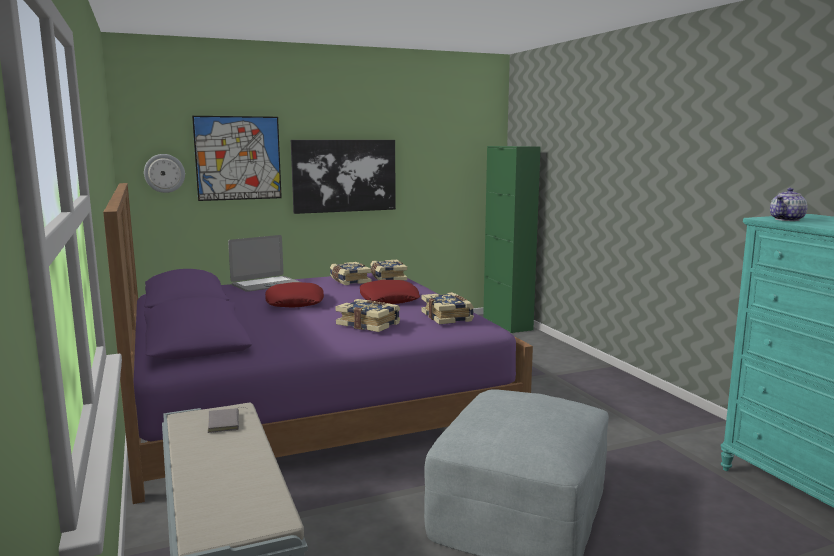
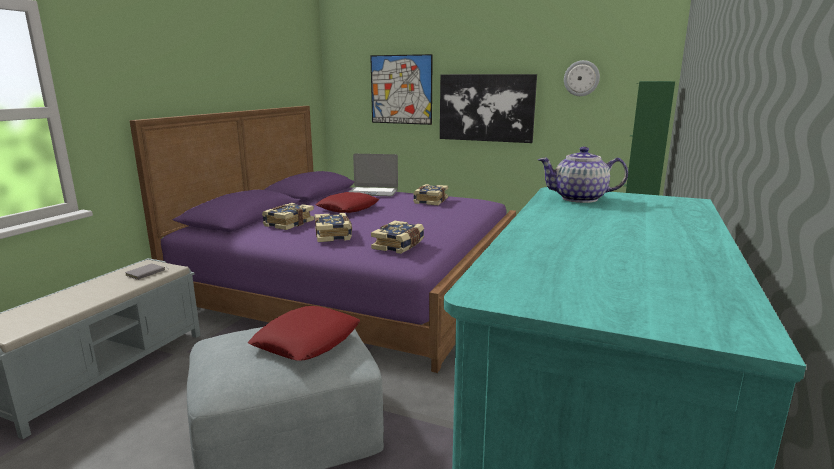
camera: 45 degrees right, 5 degrees up
wall clock [144,154,185,193] -> wall clock moved to [564,60,600,96]
red pillow [360,280,420,304] -> red pillow moved to [248,306,360,361]
book [370,260,407,281] -> book moved to [262,203,314,230]

